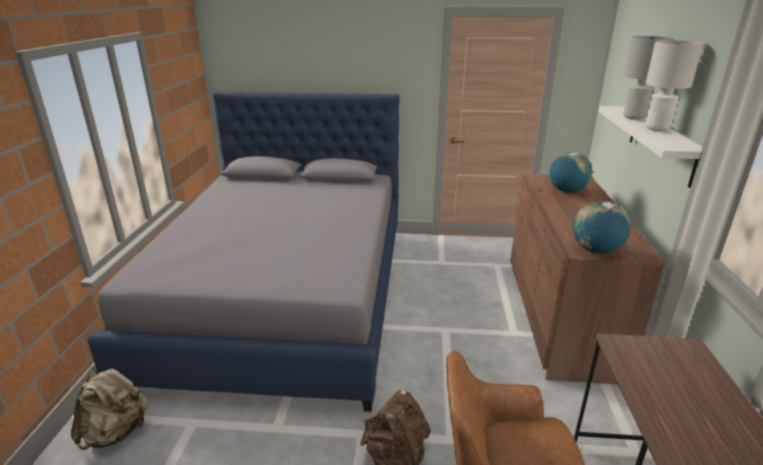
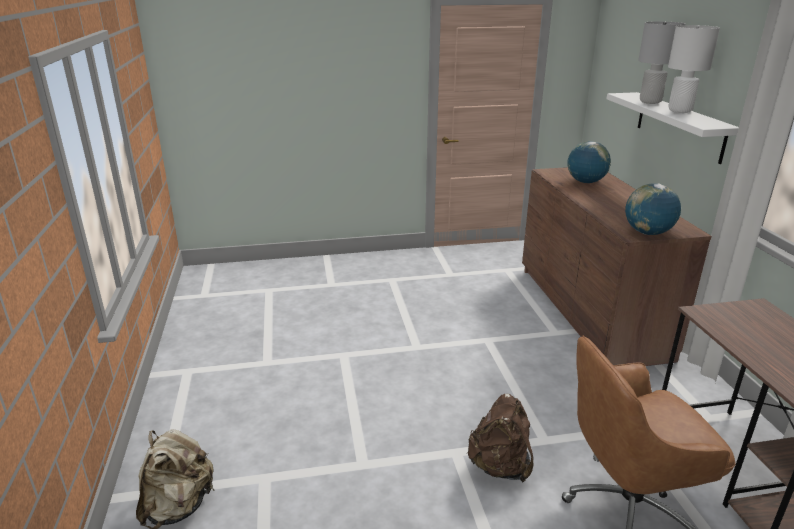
camera: 15 degrees left, 0 degrees up
grey bed [87,91,400,412] -> none

